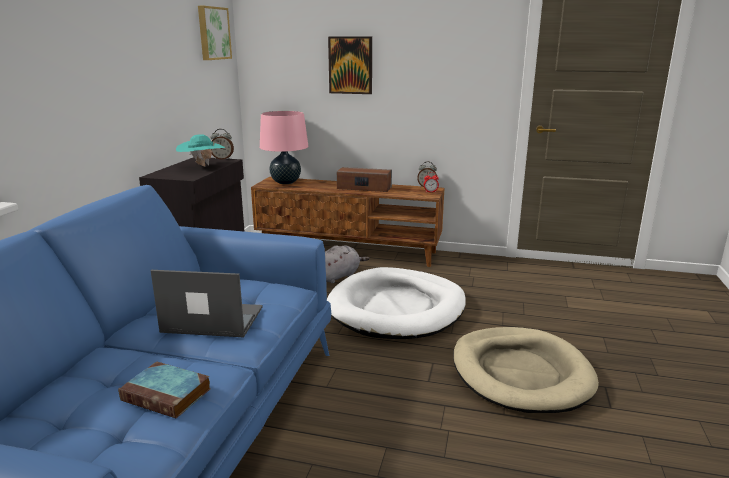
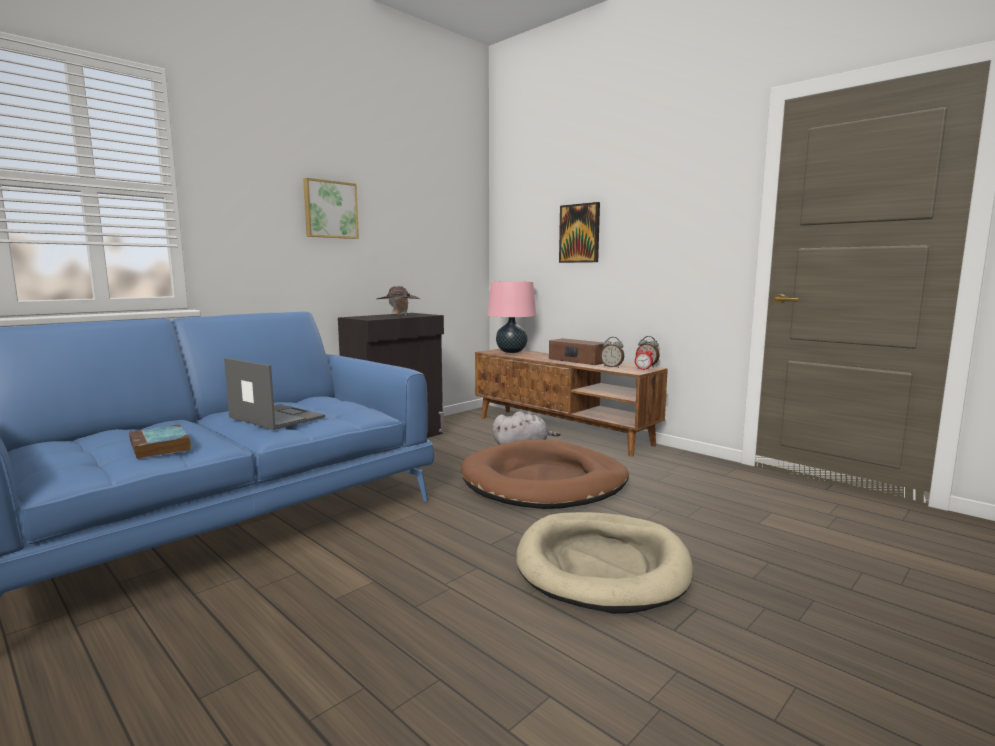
camera: 30 degrees right, 10 degrees down
turquoise hat [176,134,225,166] -> brown hat [377,286,420,316]
picture [198,6,232,60] -> picture moved to [303,178,359,239]
alarm clock [210,129,234,160] -> alarm clock moved to [600,337,624,368]
white dog bed [327,267,466,339] -> brown dog bed [461,439,629,509]

